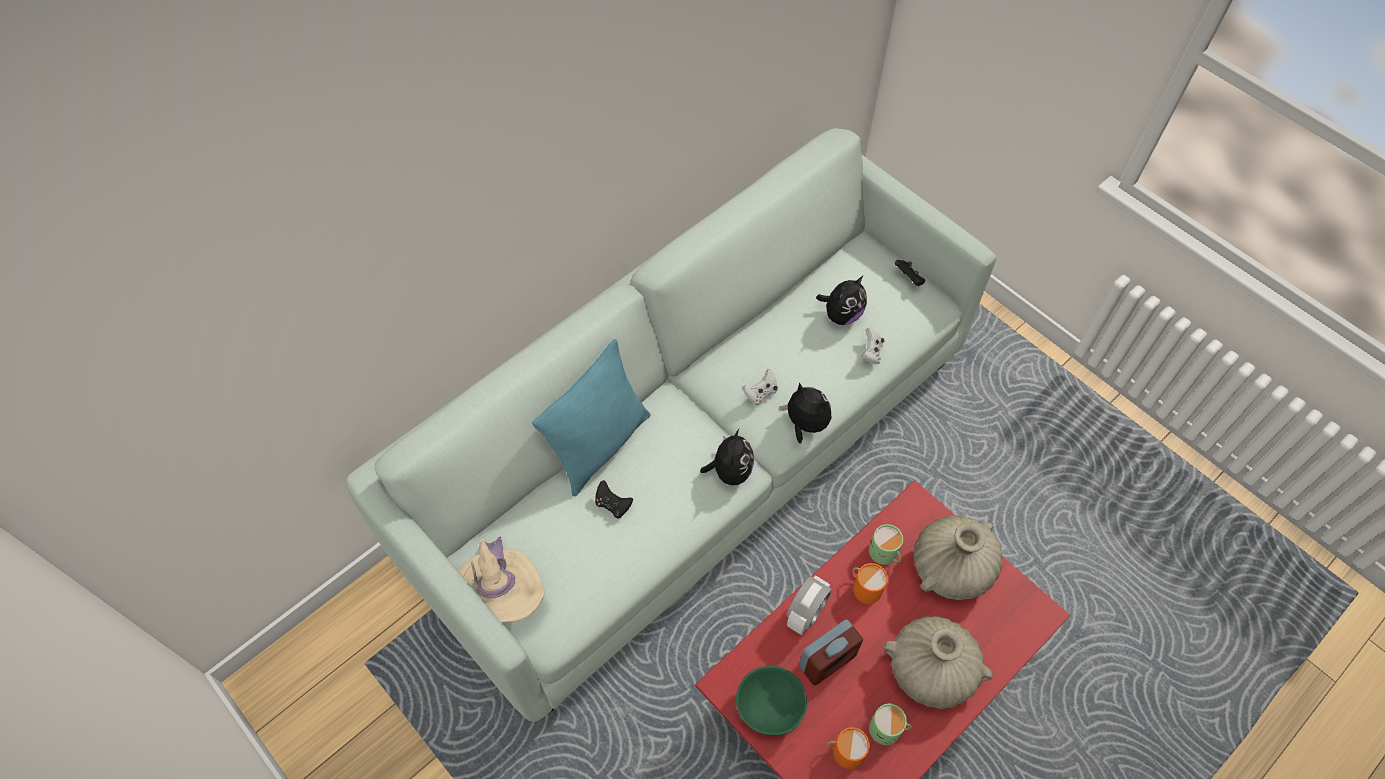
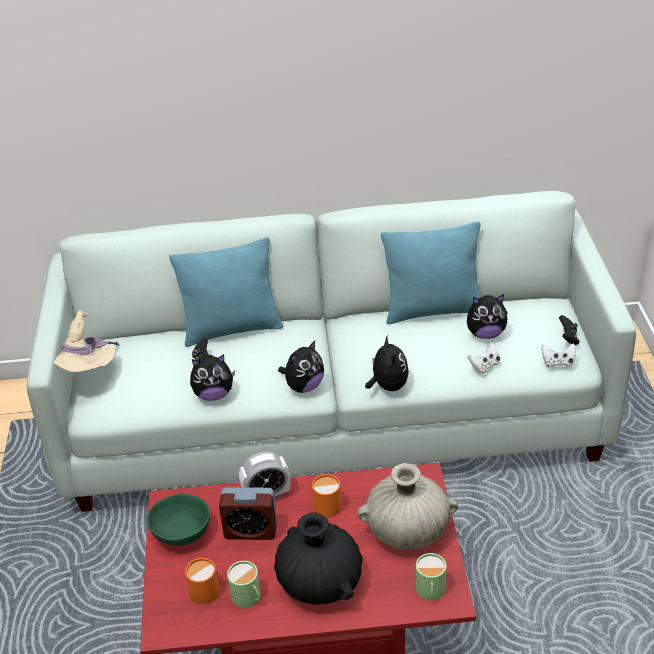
camera: 40 degrees right, 20 degrees down
white game controller [742,369,778,405] -> white game controller moved to [542,343,576,368]
green mug [869,524,903,565] -> green mug moved to [415,553,446,600]
beige vase [884,616,993,709] -> black vase [274,512,363,604]
none -> plush toy [190,354,235,401]
none -> turquoise pillow [381,221,480,324]

